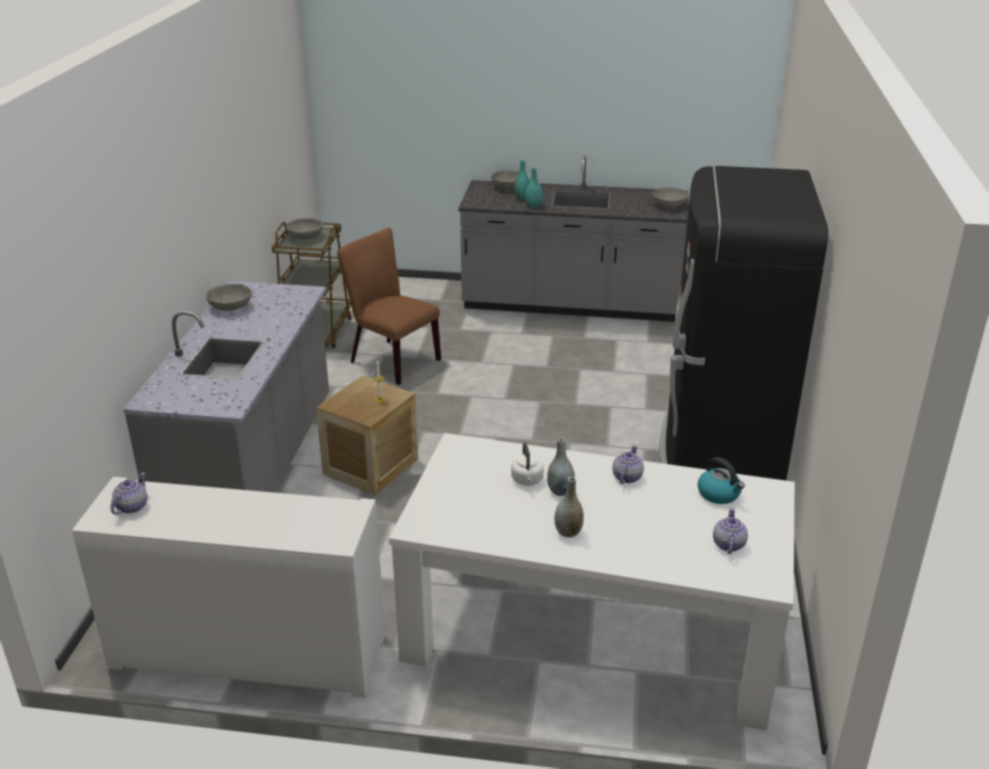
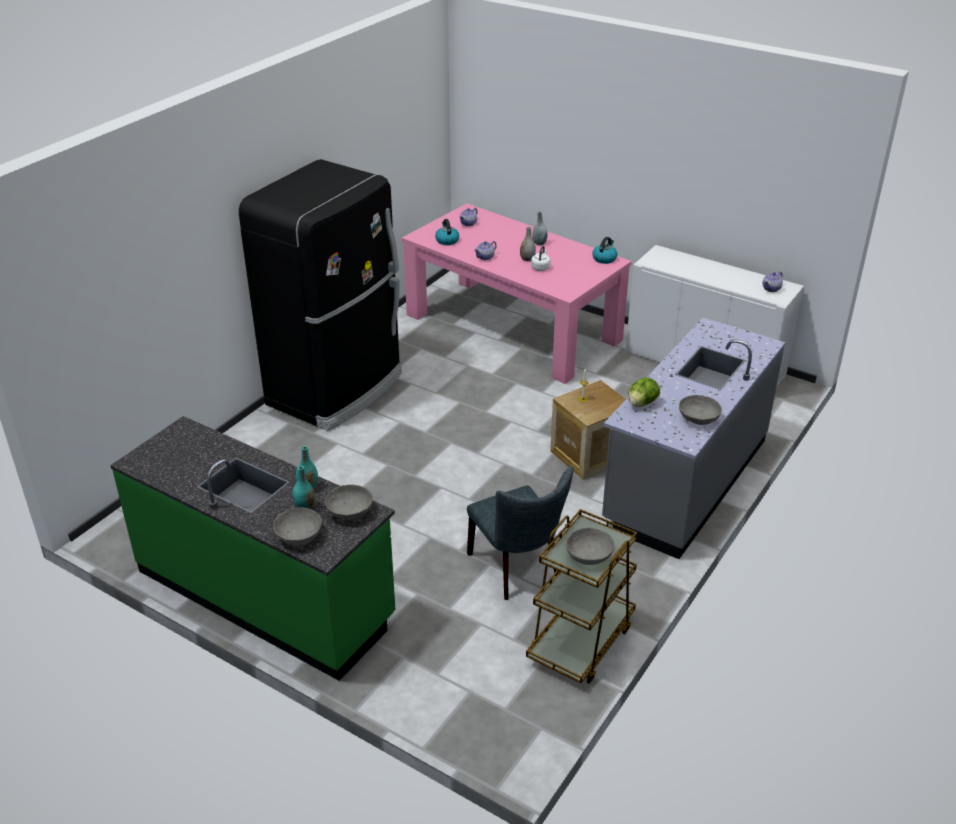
camera: 155 degrees left, 5 degrees up
brown chair [337,228,441,385] -> grey chair [467,466,573,600]
white dining table [389,433,795,731] -> pink dining table [402,203,632,384]
grey counter [458,156,689,322] -> green counter [110,416,396,681]
grey bowl [652,187,689,208] -> grey bowl moved to [325,485,373,519]
none -> kettle [592,237,617,264]
none -> lettuce [628,378,660,407]

